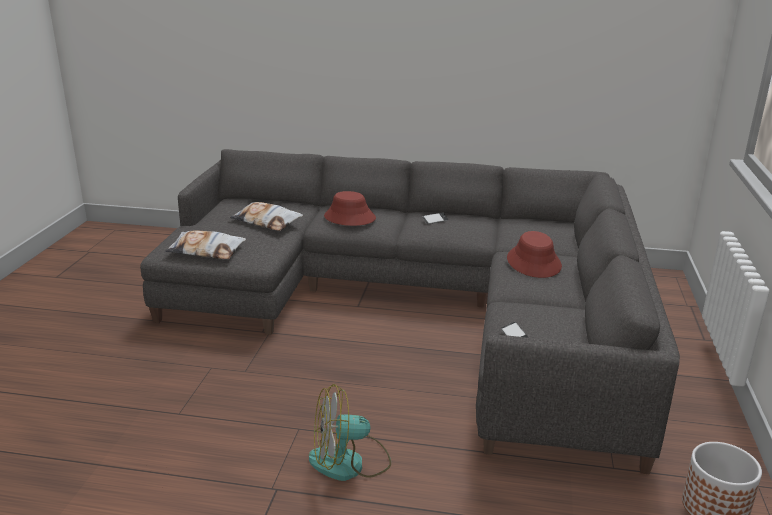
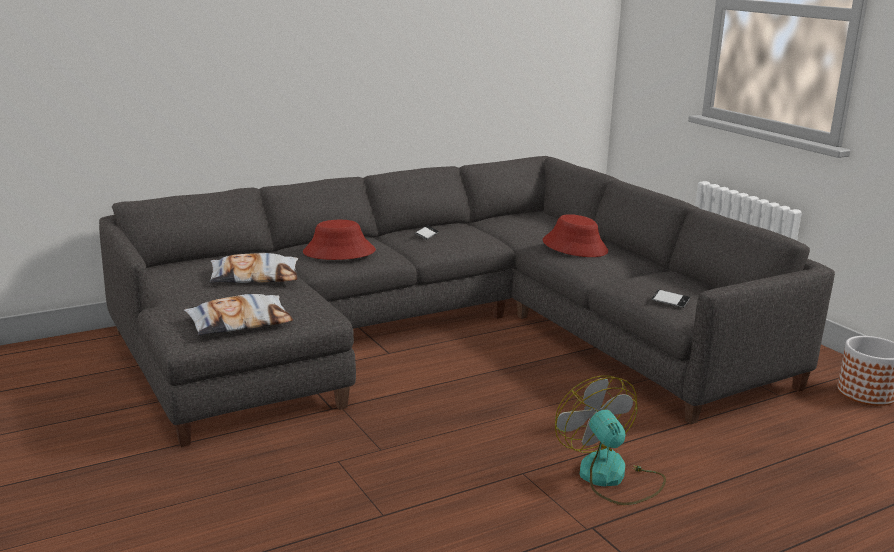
camera: 40 degrees left, 5 degrees down
fan [309,384,391,481] -> fan turned 120 degrees clockwise [555,375,666,505]

